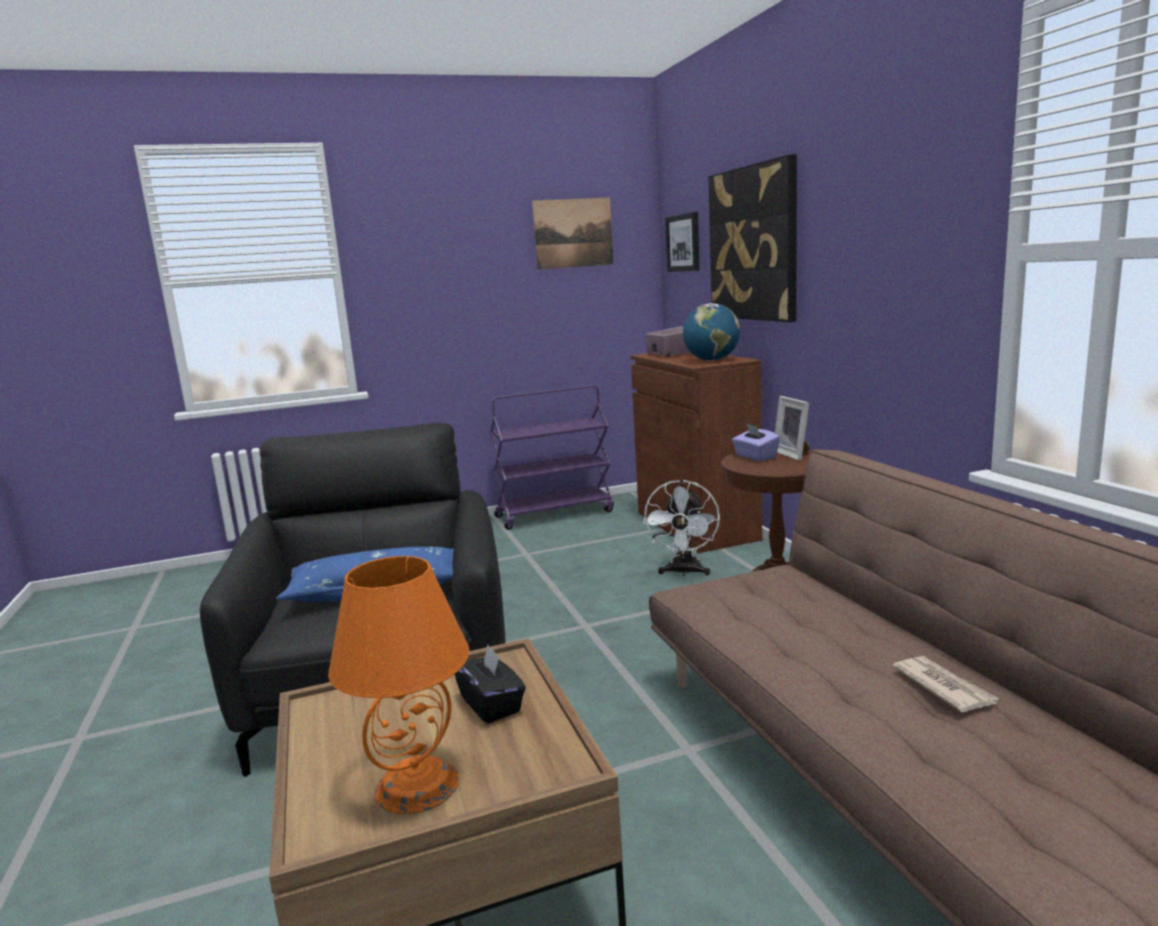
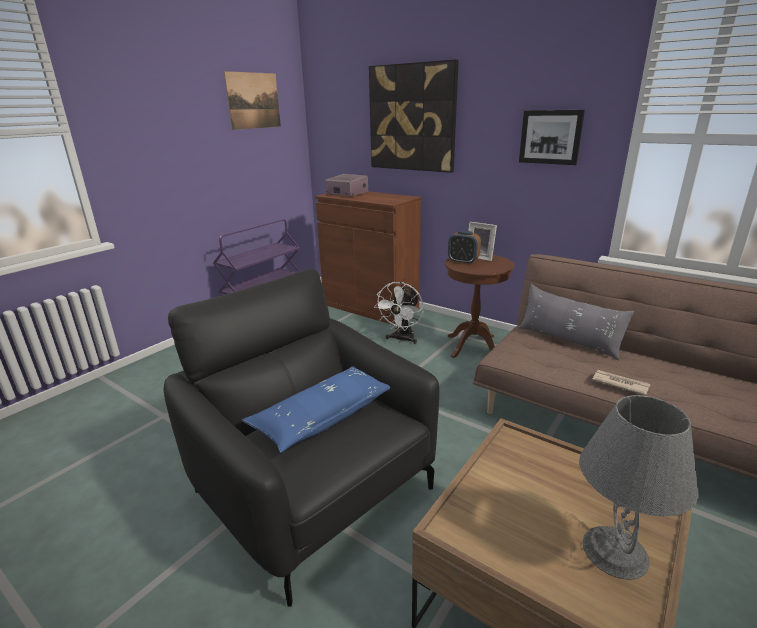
camera: 35 degrees left, 10 degrees up
orange table lamp [328,556,470,814] -> grey table lamp [579,395,699,580]
black tissue box [455,645,526,724] -> none
white fan [643,479,720,576] -> white fan turned 45 degrees clockwise [374,282,424,344]
picture [665,212,700,272] -> picture moved to [519,110,585,165]
globe [683,303,740,361] -> none
purple tissue box [732,423,780,461] -> alarm clock [448,231,481,265]
newspaper [892,656,999,712] -> newspaper moved to [592,370,651,396]
none -> grey pillow [518,284,634,360]

